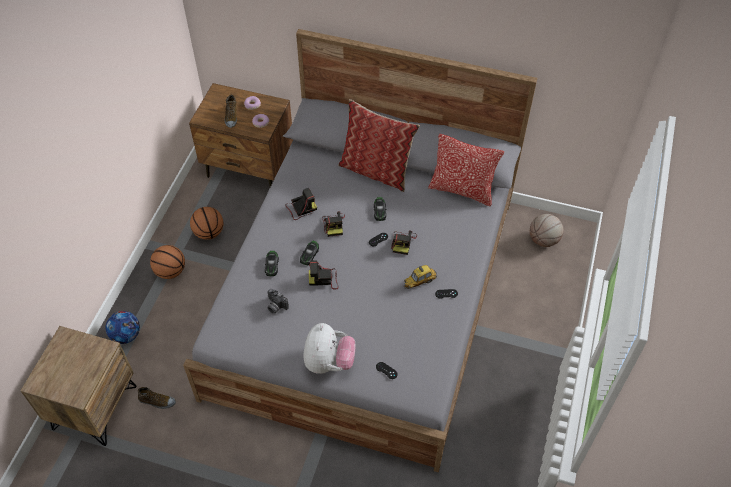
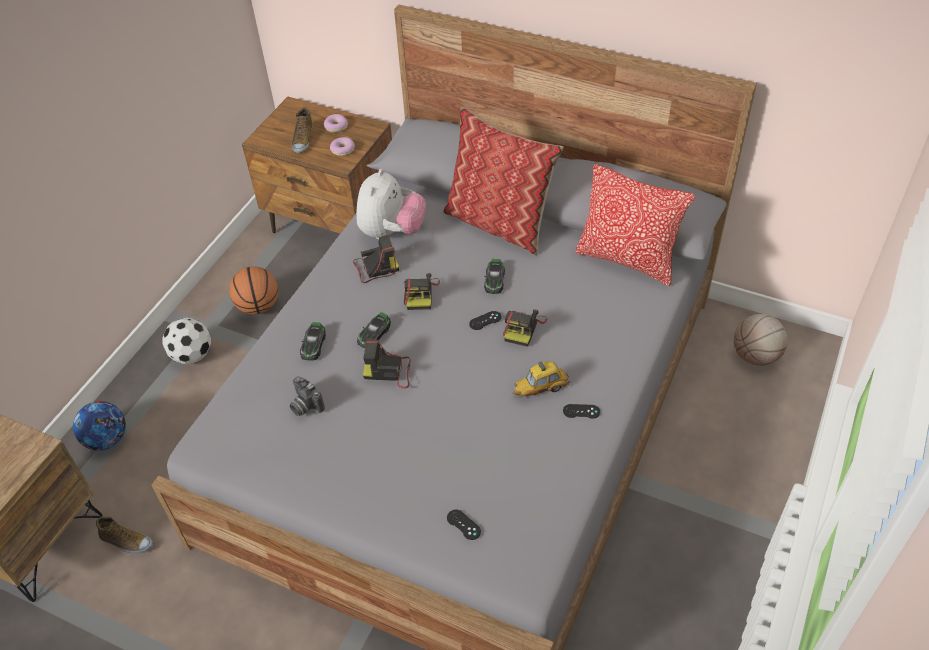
camera: 10 degrees right, 5 degrees down
basketball [150,245,185,279] -> football [162,318,211,364]
plush toy [303,323,355,374] -> plush toy moved to [357,169,426,239]

